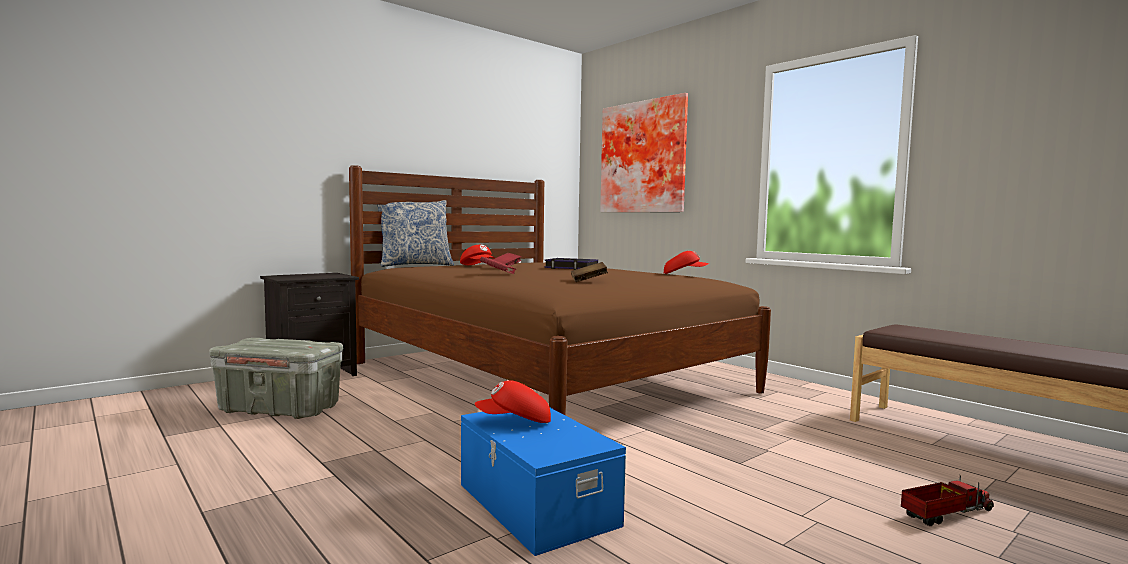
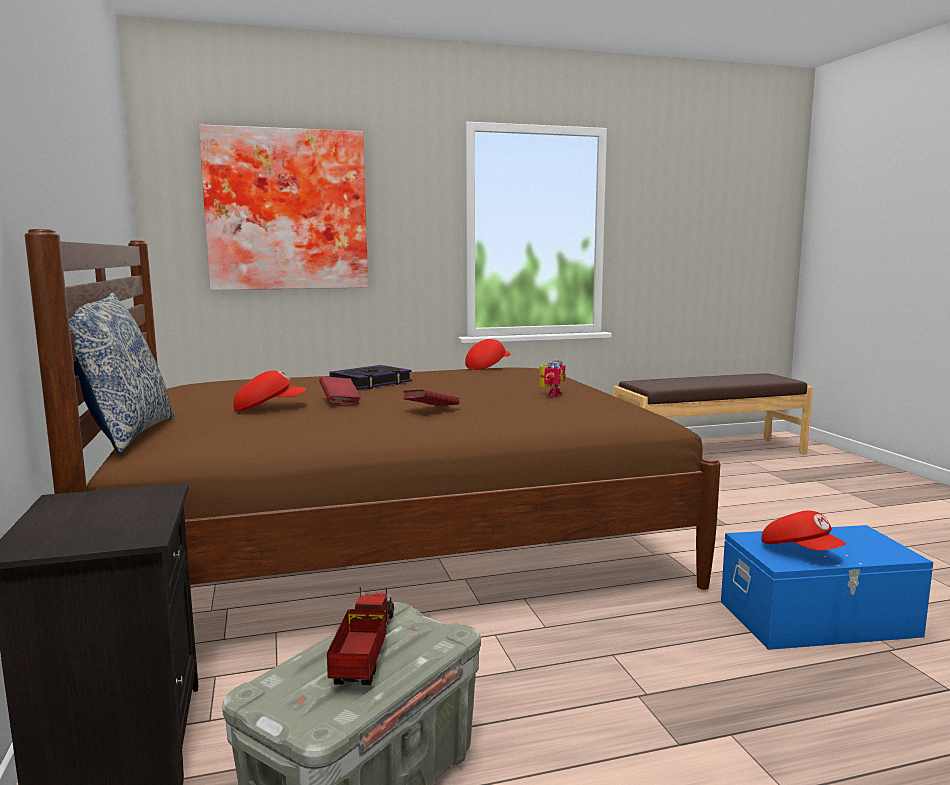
camera: 65 degrees left, 5 degrees up
red cap [474,380,551,423] -> red cap turned 45 degrees counterclockwise [761,511,847,551]
brown book [571,262,608,282] -> toy robot [540,358,565,397]
toy truck [901,475,994,526] -> toy truck moved to [327,587,394,685]

